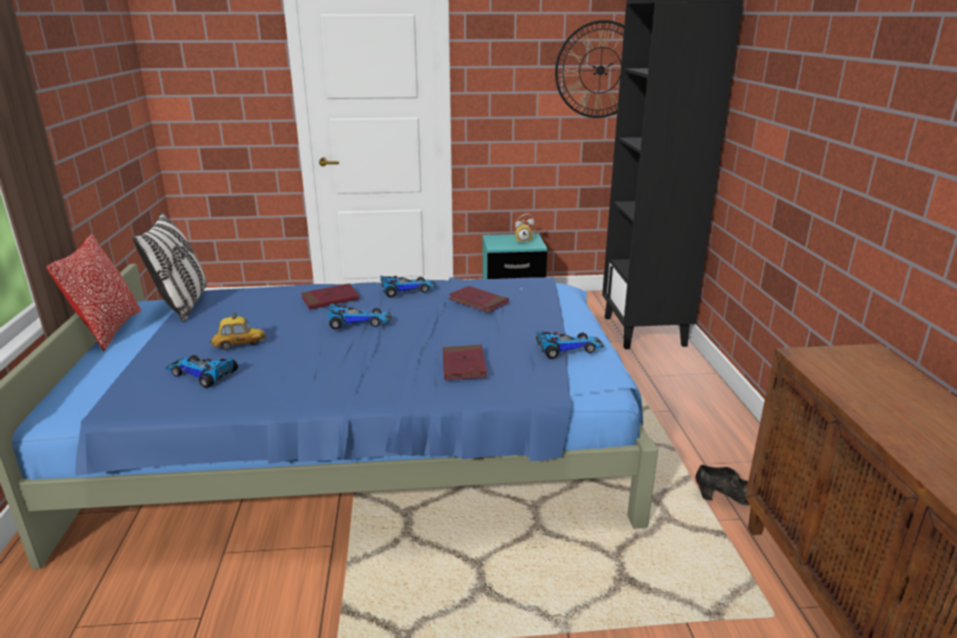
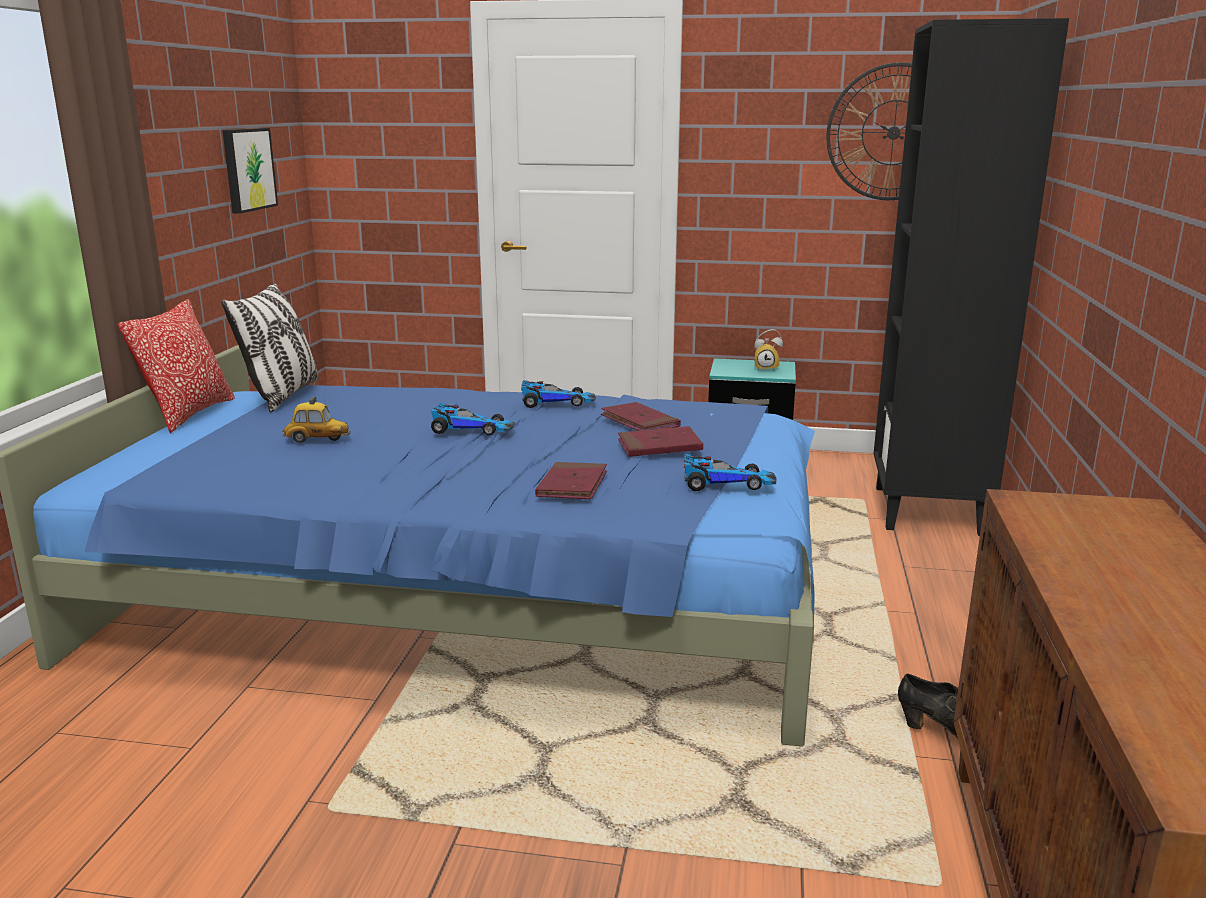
camera: 15 degrees right, 5 degrees down
toy car [166,355,238,388] -> none
red book [301,283,360,310] -> red book moved to [618,426,703,457]
none -> picture [222,128,278,213]

